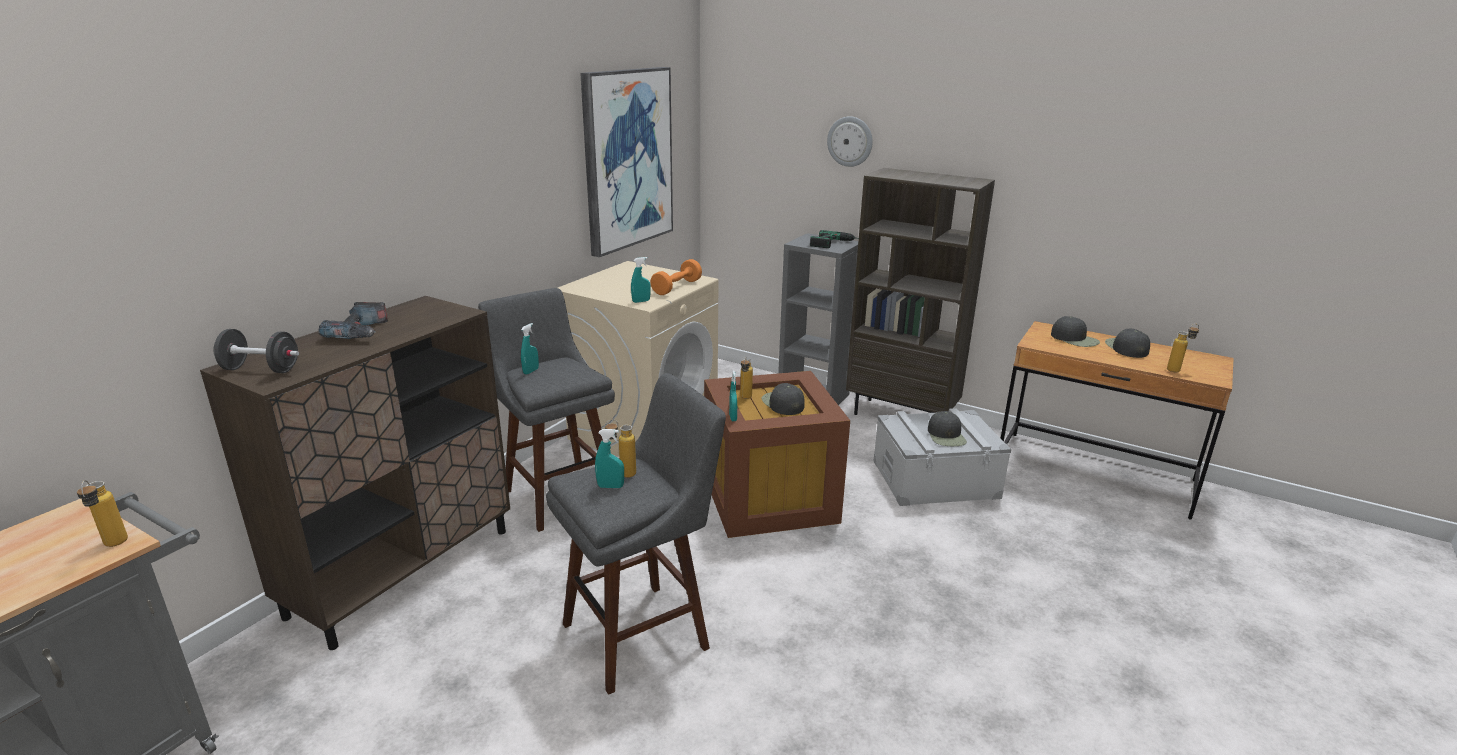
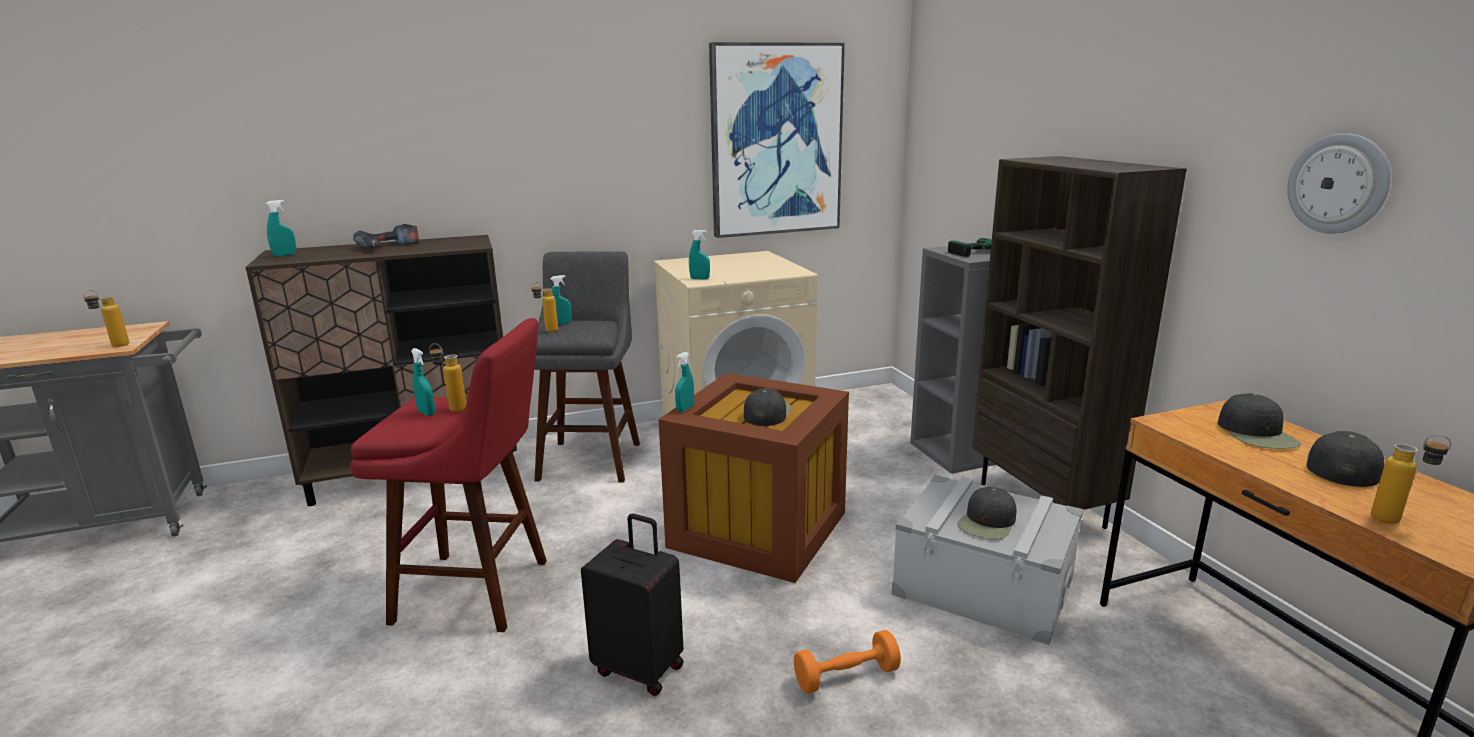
camera: 40 degrees right, 5 degrees down
black dumbbell [214,329,299,373] -> turquoise spray bottle [266,200,296,257]
grey stool [546,373,726,695] -> red stool [350,318,547,632]
orange dumbbell [650,259,702,295] -> orange dumbbell moved to [794,630,901,694]
bottle [740,356,753,399] -> bottle moved to [531,282,558,332]
wall clock [827,116,873,167] -> wall clock moved to [1287,133,1390,234]
none -> black suitcase [581,513,684,696]

